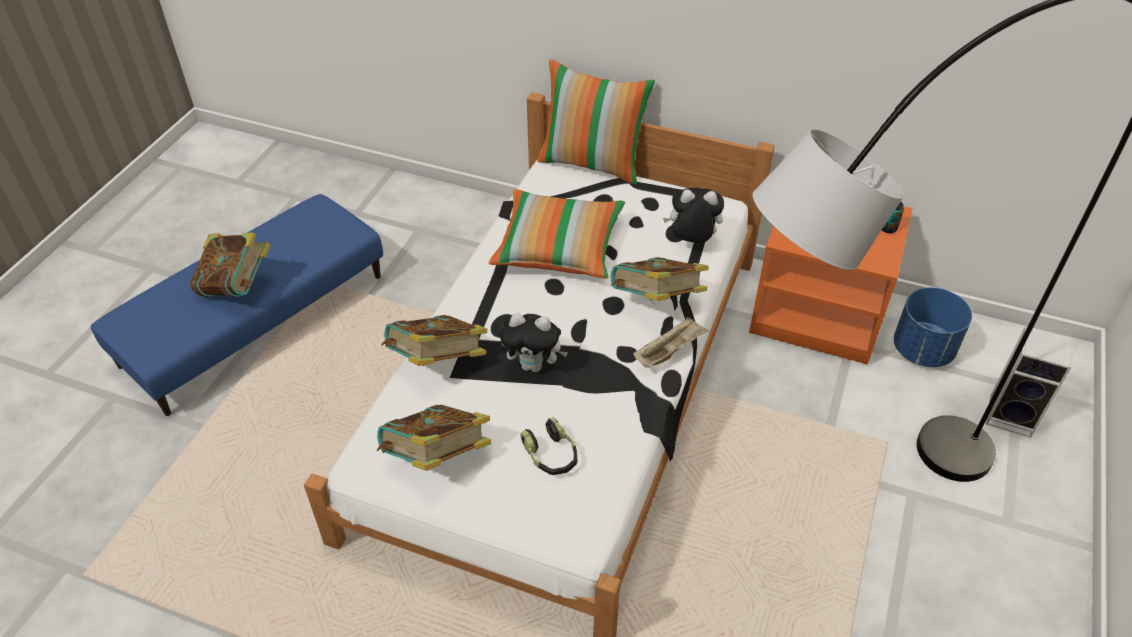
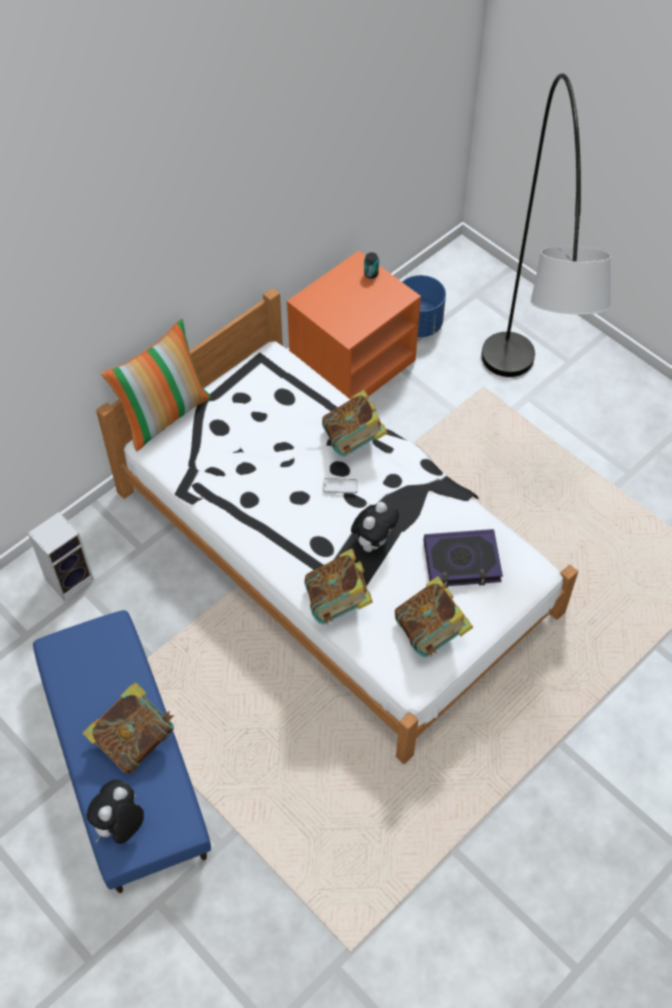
camera: 65 degrees left, 10 degrees up
pillow [488,189,625,279] -> none
headphones [520,417,578,475] -> book [423,529,503,588]
beige tray [633,317,709,368] -> none
plush toy [663,188,724,243] -> plush toy moved to [87,780,144,844]
speaker [986,326,1074,438] -> speaker moved to [28,512,94,601]
none -> phone [323,478,358,494]

